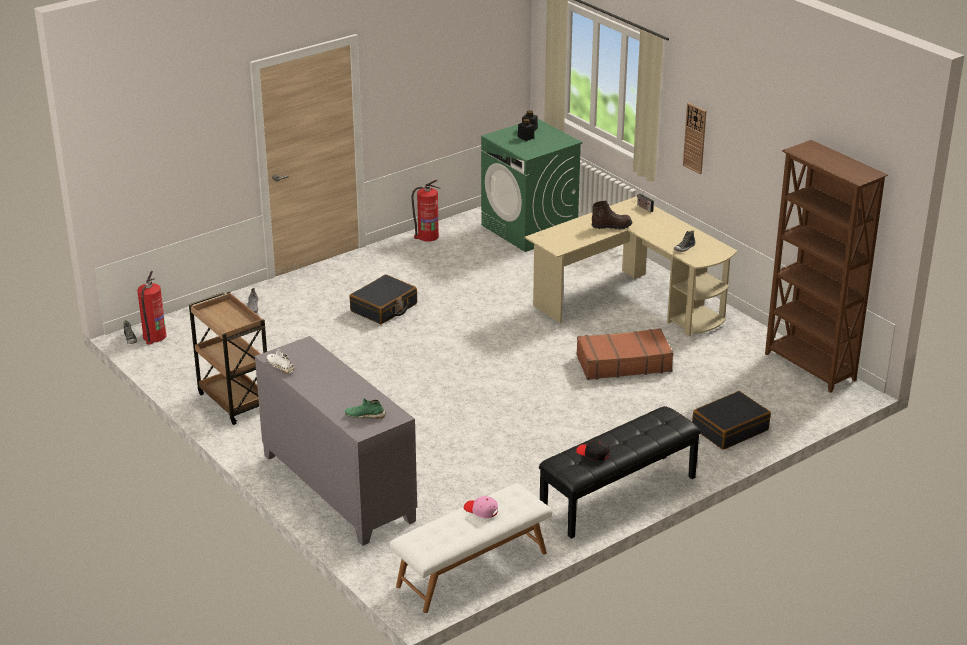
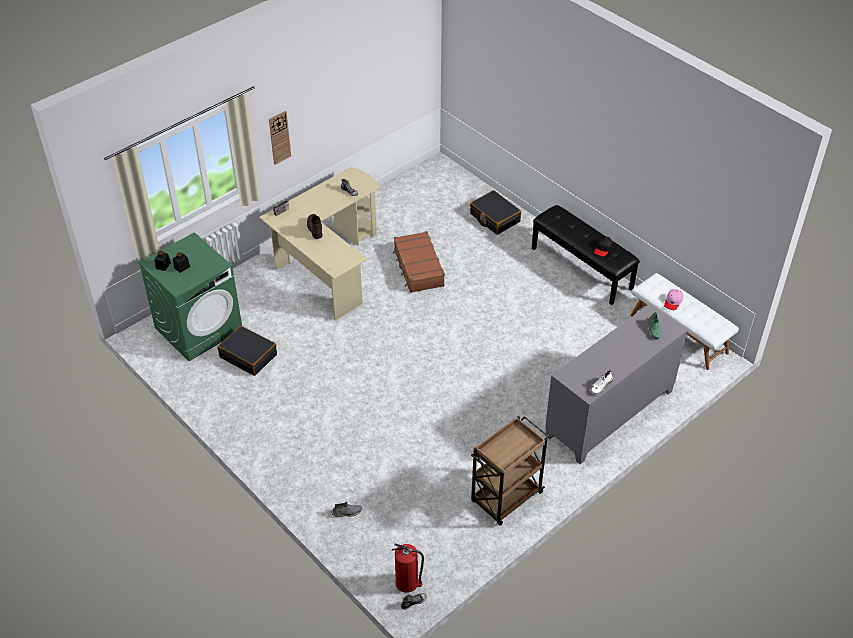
camera: 95 degrees left, 15 degrees up
black suitcase [349,275,417,324] -> black suitcase moved to [218,326,277,376]
fire extinguisher [412,180,440,242] -> none
brown bookcase [765,140,888,393] -> none

